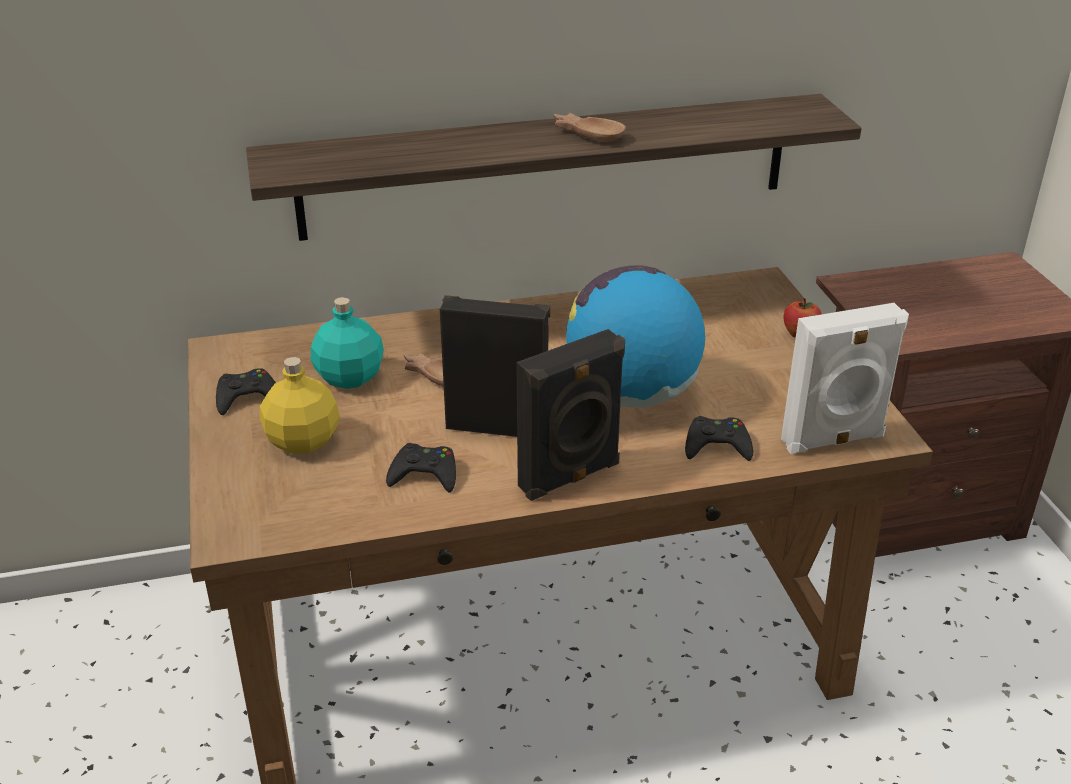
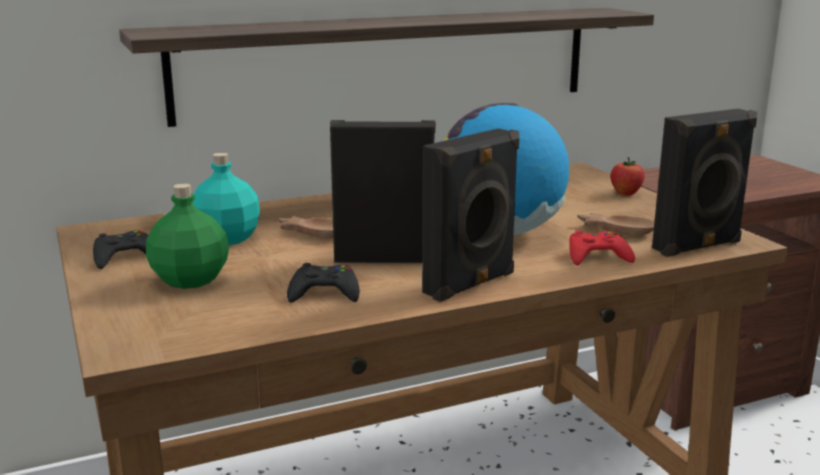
camera: 10 degrees left, 15 degrees down
yellow bottle [260,357,340,454] -> green bottle [146,183,229,289]
brown bowl [553,113,626,142] -> brown bowl moved to [577,213,655,236]
black game controller [685,416,754,461] -> red game controller [569,230,635,266]
white speaker [781,303,909,454] -> black speaker [652,109,757,257]

